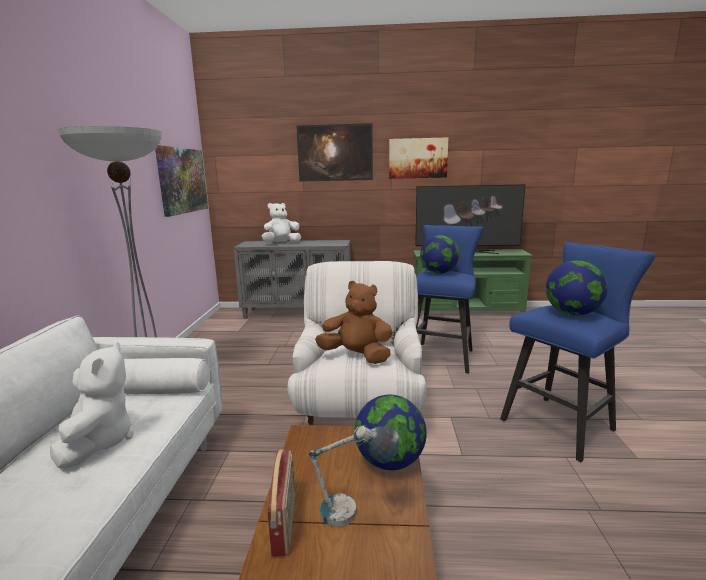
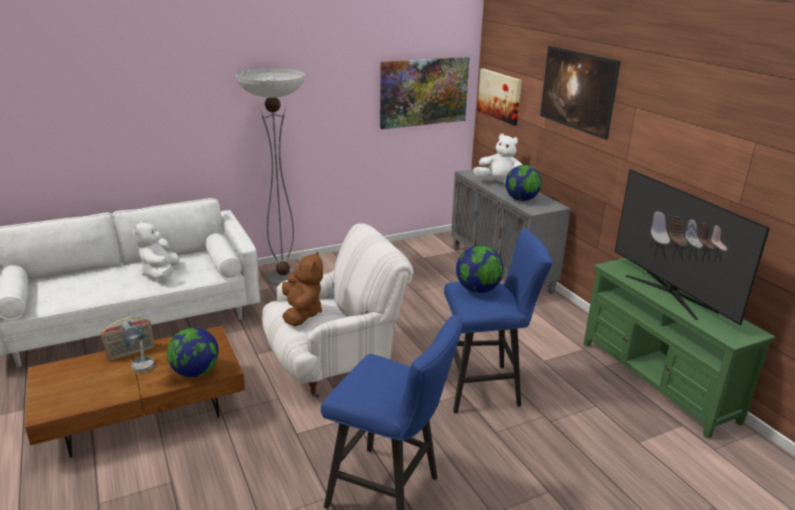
camera: 60 degrees right, 10 degrees up
white plush toy [50,342,133,469] -> white plush toy turned 120 degrees clockwise [133,219,180,280]
picture [389,137,448,179] -> picture moved to [477,69,522,126]
globe [546,261,608,316] -> globe moved to [505,165,542,201]

